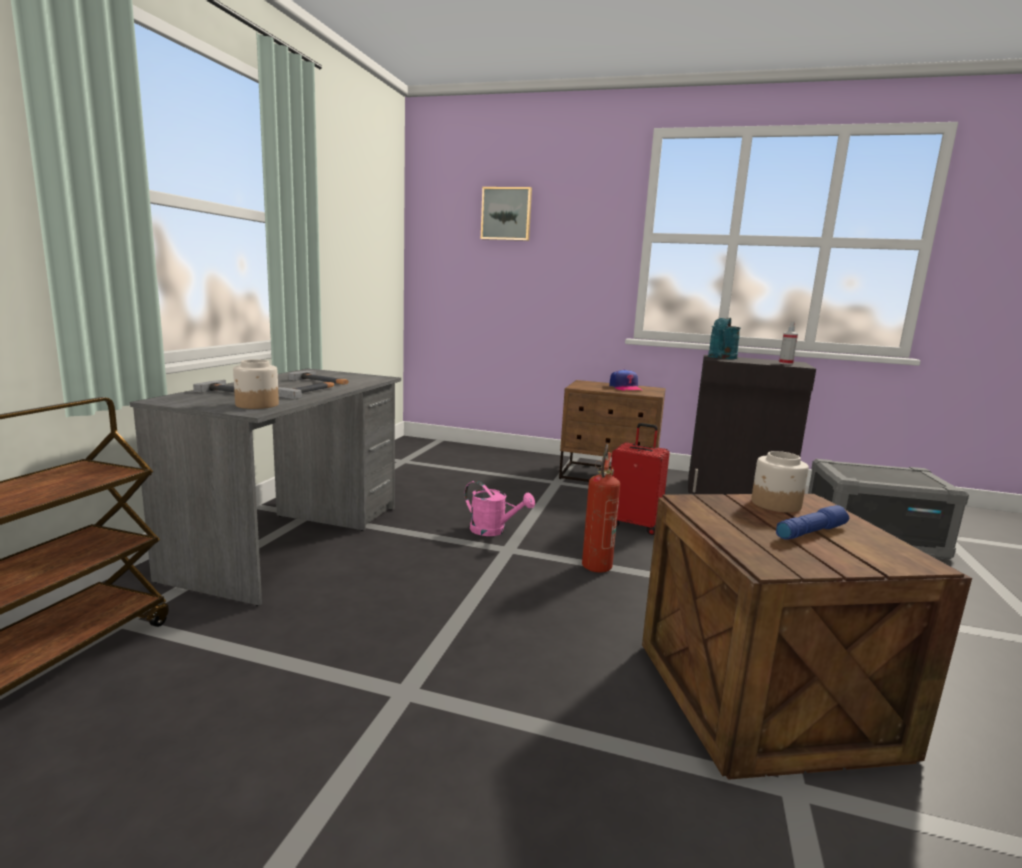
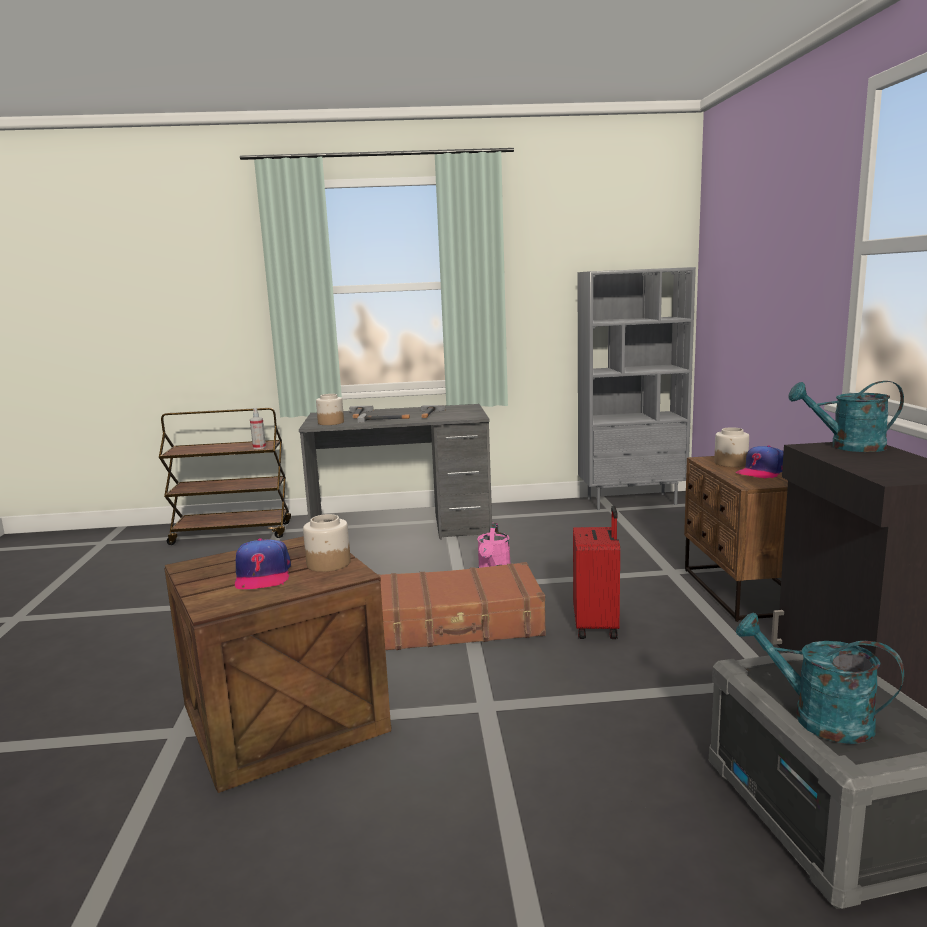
camera: 70 degrees right, 0 degrees up
picture [481,187,532,241] -> none
fire extinguisher [582,444,620,573] -> brown suitcase [377,562,546,650]
blue flashlight [776,505,849,540] -> cap [235,538,291,589]
spray bottle [779,322,798,365] -> spray bottle moved to [250,407,266,449]
none -> grey bookcase [578,267,696,510]
none -> jar [714,427,749,467]
none -> turquoise watering can [736,613,904,744]

